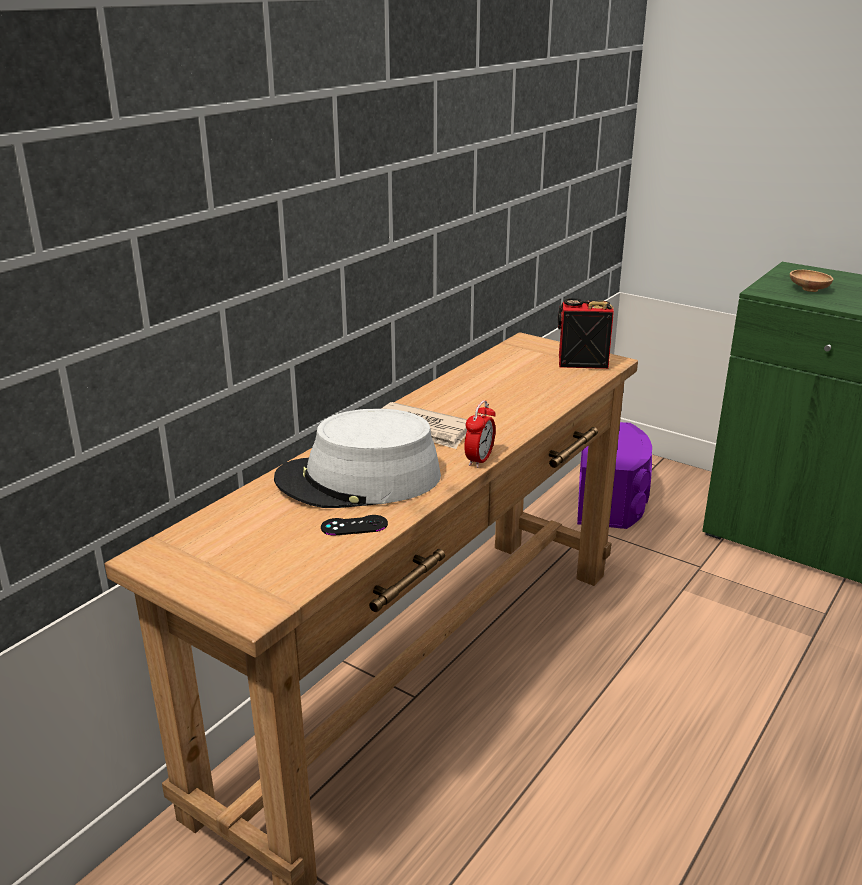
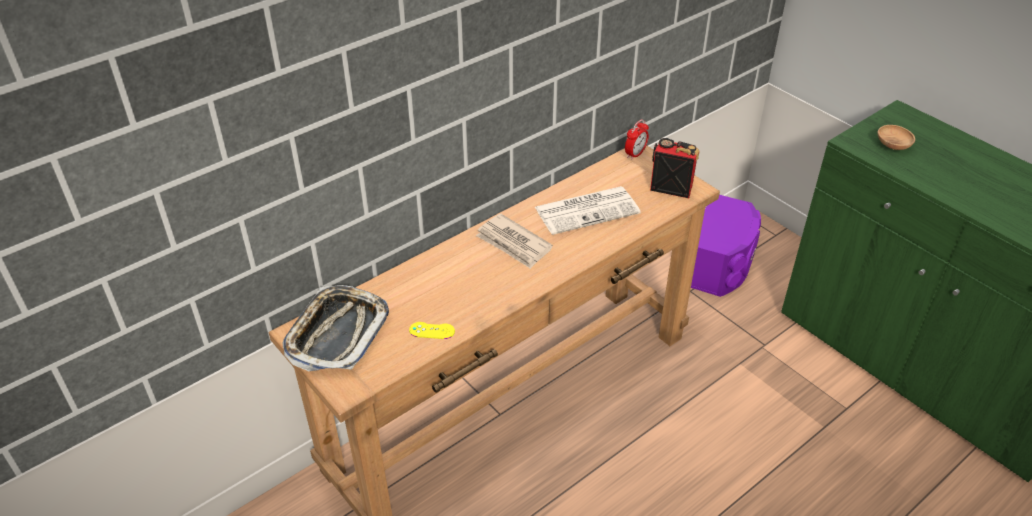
camera: 15 degrees right, 15 degrees up
grey hat [274,408,441,508] -> none
black game controller [321,515,388,536] -> yellow game controller [409,322,455,339]
alarm clock [464,400,496,468] -> alarm clock moved to [625,119,649,160]
none -> tray [283,285,389,371]
none -> newspaper [535,186,641,235]

